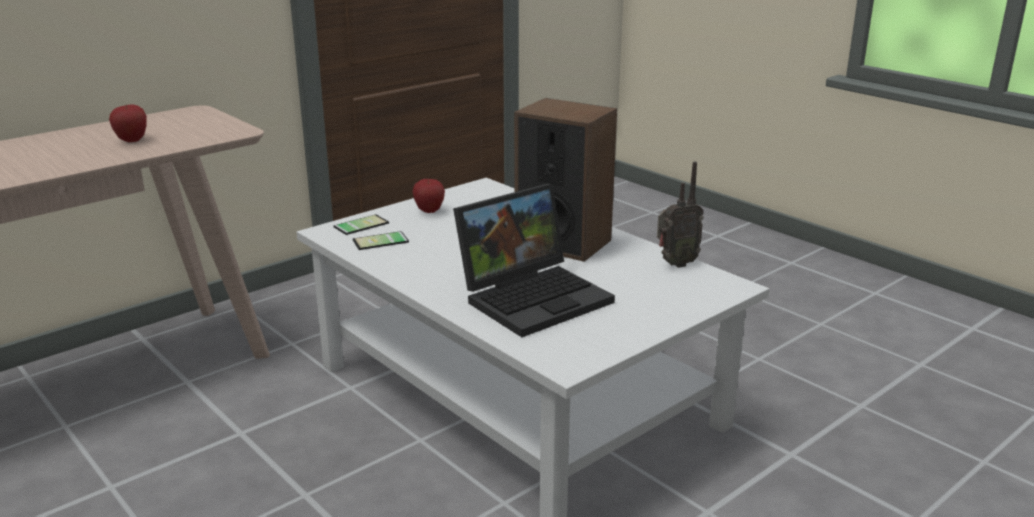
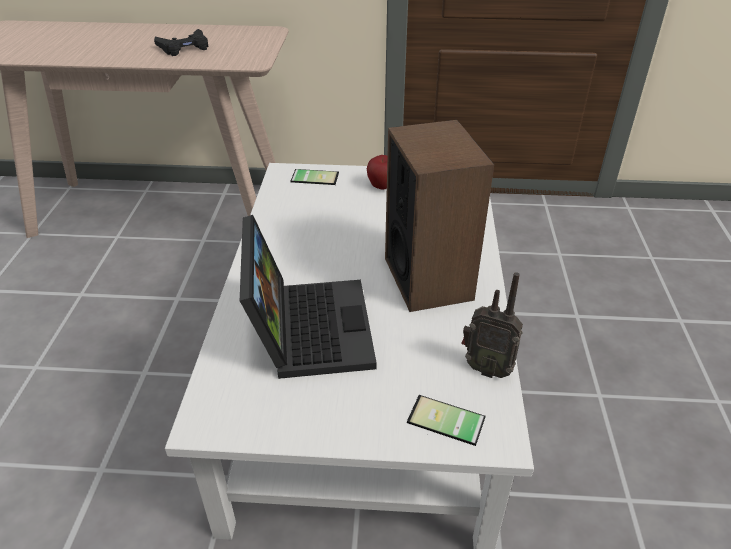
camera: 45 degrees right, 15 degrees up
apple [109,104,147,142] -> black game controller [154,29,209,56]
phone [353,231,409,250] -> phone moved to [407,395,486,446]
laptop [453,184,615,337] -> laptop turned 105 degrees counterclockwise [240,215,377,379]

